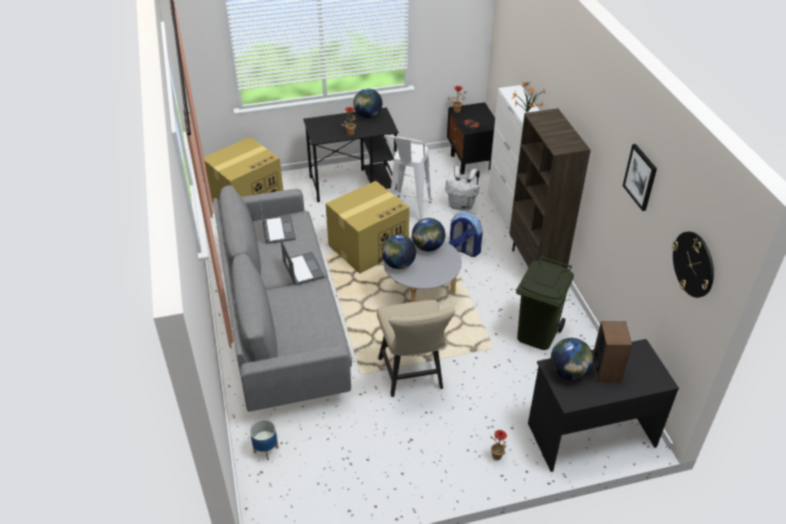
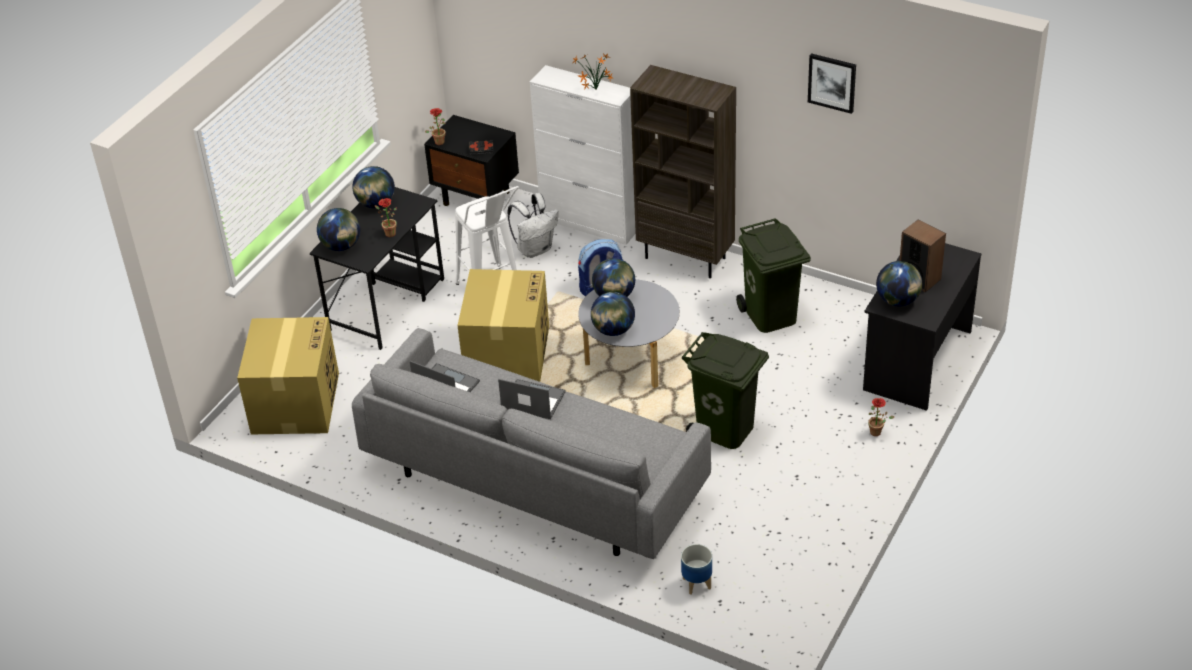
camera: 45 degrees left, 0 degrees up
beige chair [377,300,455,397] -> green trash can [682,332,769,449]
wall clock [672,231,714,298] -> none
none -> globe [317,208,360,251]

